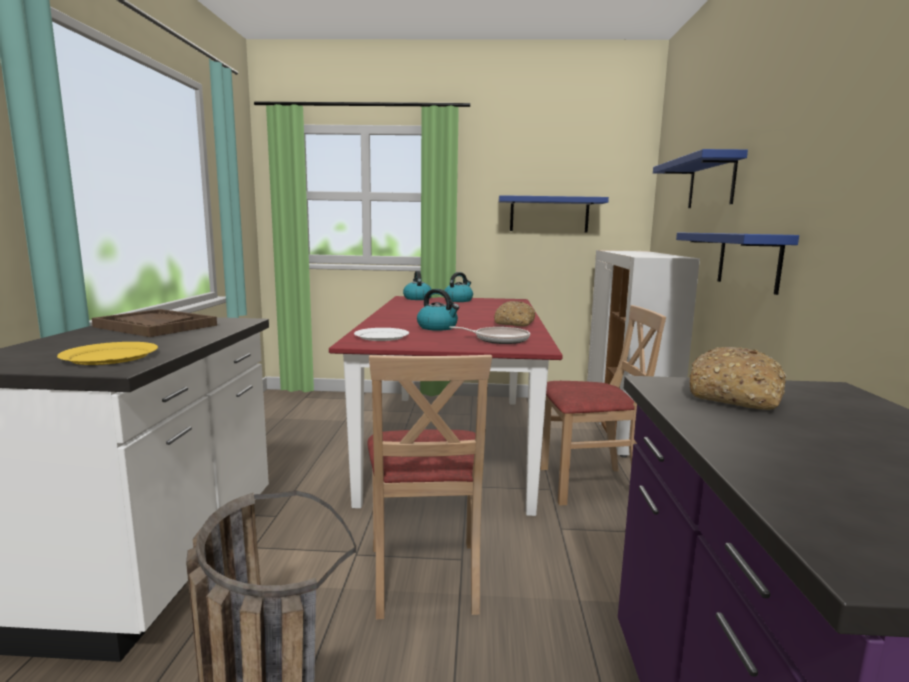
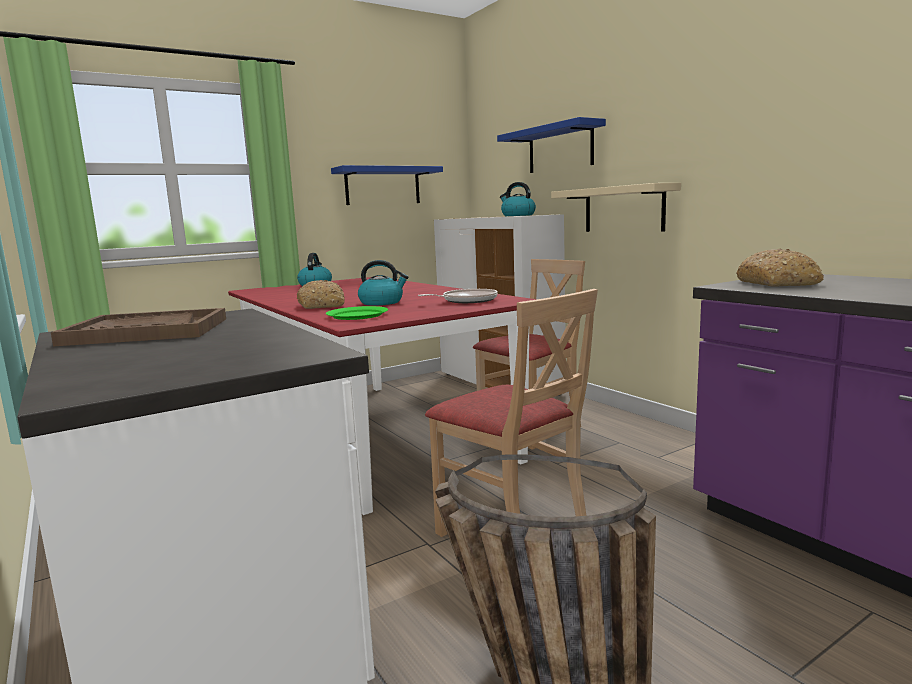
camera: 35 degrees left, 0 degrees up
yellow plate [57,342,158,365] -> none
white plate [354,328,409,341] -> green plate [326,306,388,320]
kettle [403,271,432,300] -> kettle moved to [500,182,536,216]
bread [494,301,535,326] -> bread moved to [297,280,345,309]
blue shelf [676,232,799,295] -> beige shelf [551,183,681,232]

